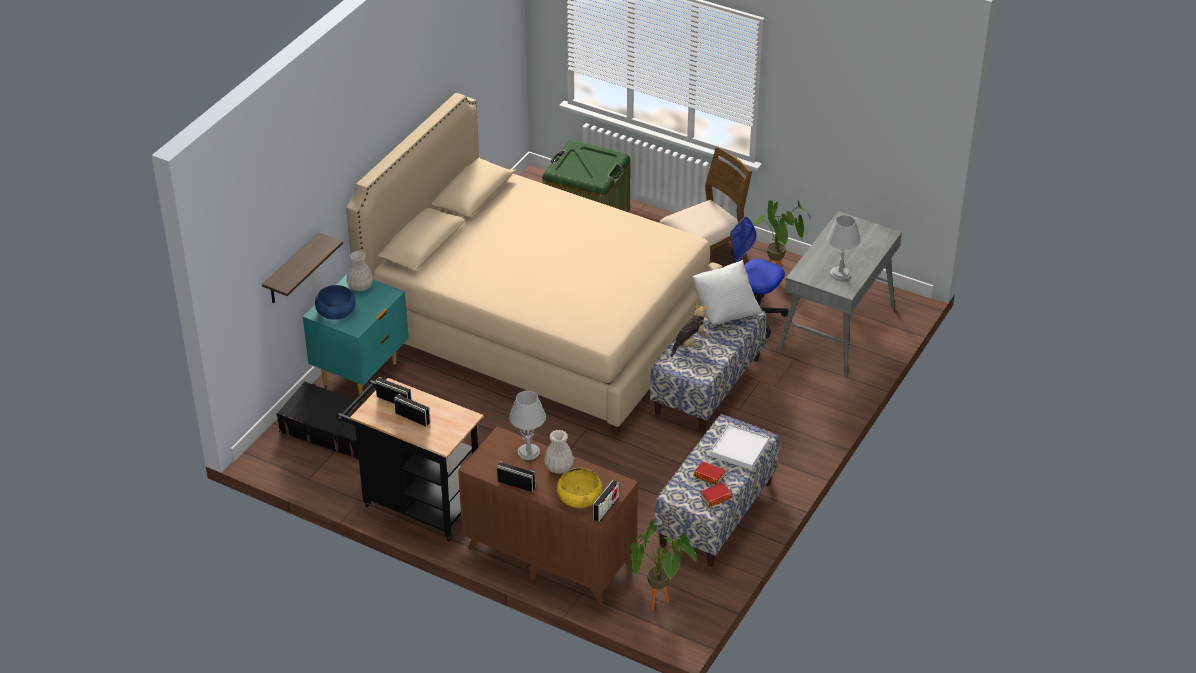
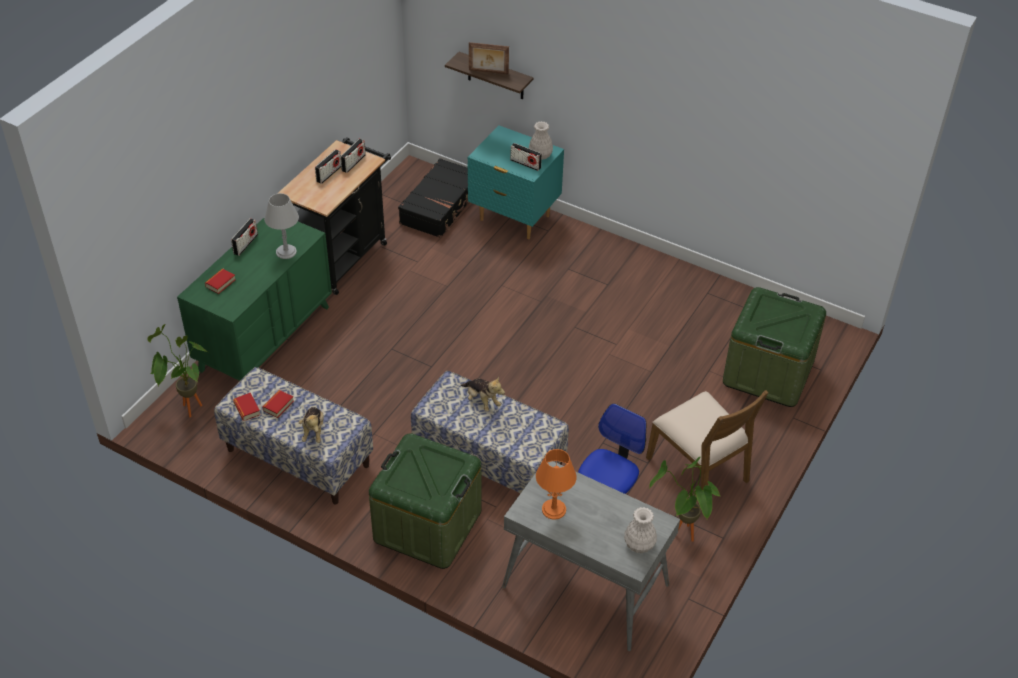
camera: 90 degrees right, 5 degrees up
blue bowl [315,285,356,320] -> none
beige bed [346,93,723,435] -> none
brown dresser [458,426,638,605] -> green dresser [177,217,332,381]
white vase [544,430,574,474] -> white vase moved to [624,507,657,553]
yellow bowl [557,468,602,508] -> book [205,269,236,294]
radio [593,480,619,522] -> radio moved to [511,143,542,171]
white pillow [693,260,762,325] -> none
white tray [710,423,770,470] -> plush toy [299,407,324,443]
grey table lamp [827,215,861,280] -> orange table lamp [536,449,577,520]
none -> green storage box [369,433,481,569]
none -> picture frame [469,42,509,74]

